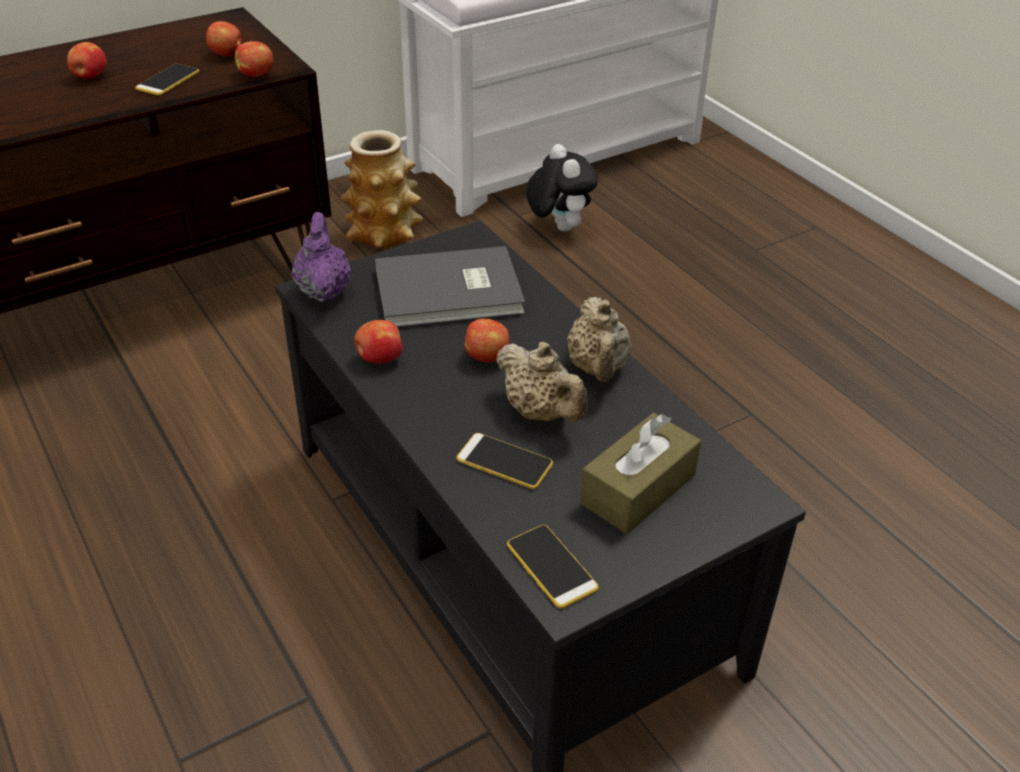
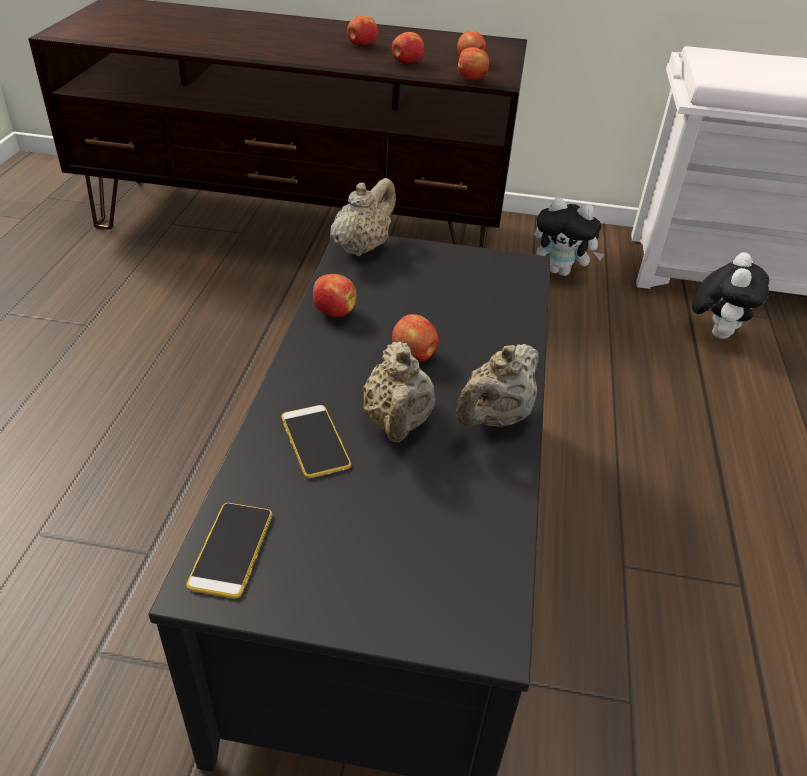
camera: 40 degrees right, 0 degrees up
phone [135,64,199,96] -> apple [392,32,425,63]
purple teapot [292,212,351,302] -> beige teapot [330,178,396,256]
vase [341,130,423,248] -> plush toy [534,197,605,276]
grey book [375,246,525,328] -> none
brown tissue box [580,413,701,534] -> none

